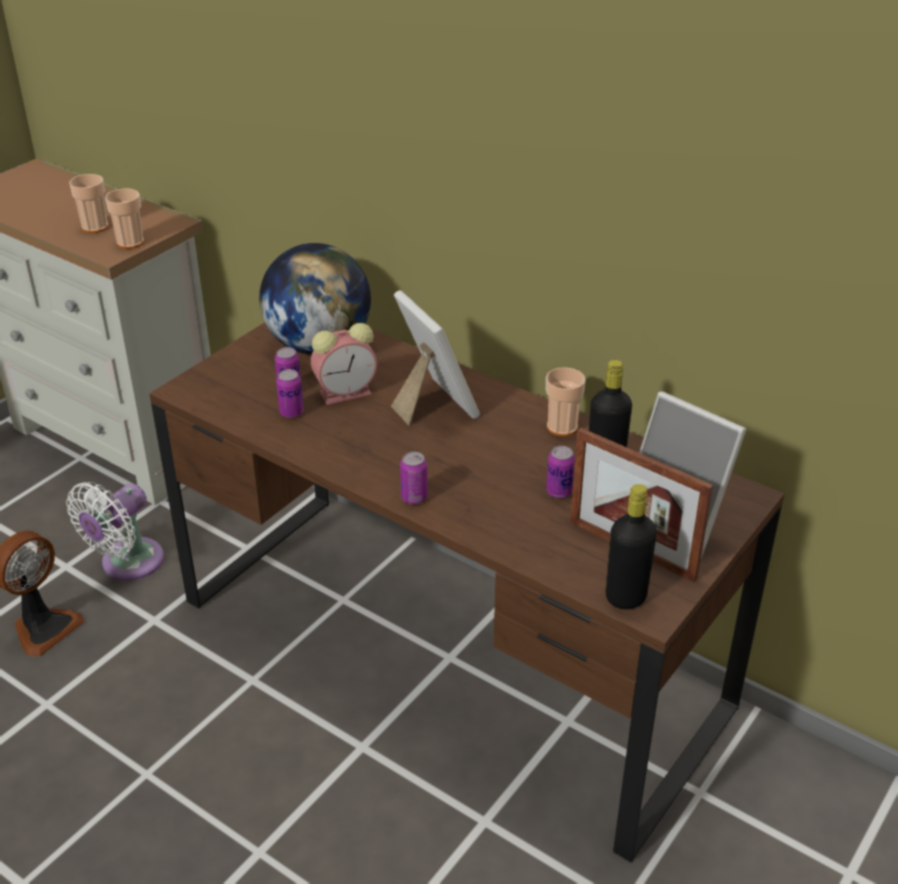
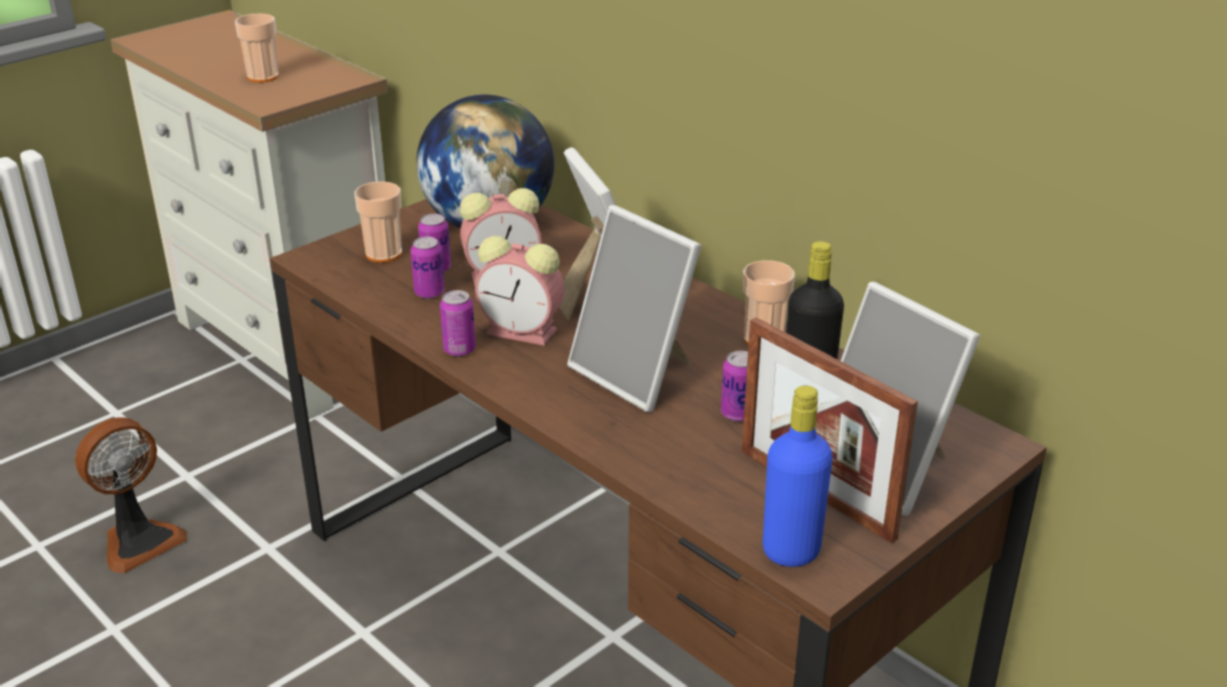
camera: 10 degrees right, 5 degrees down
white fan [66,482,164,581] -> none
cup [105,189,144,249] -> cup moved to [354,181,402,263]
can [400,452,428,504] -> can moved to [440,290,476,357]
black bottle [605,484,657,609] -> blue bottle [763,386,833,567]
none -> alarm clock [475,236,565,346]
none -> picture frame [567,205,701,412]

